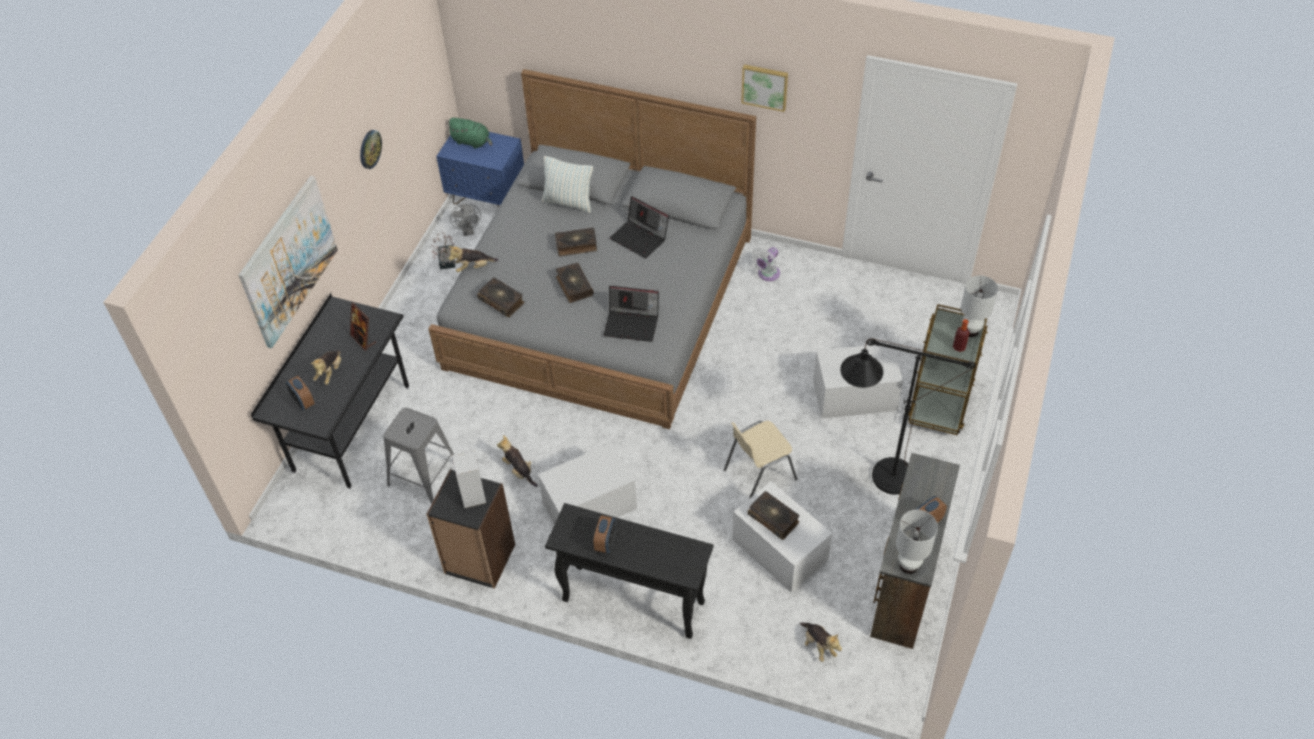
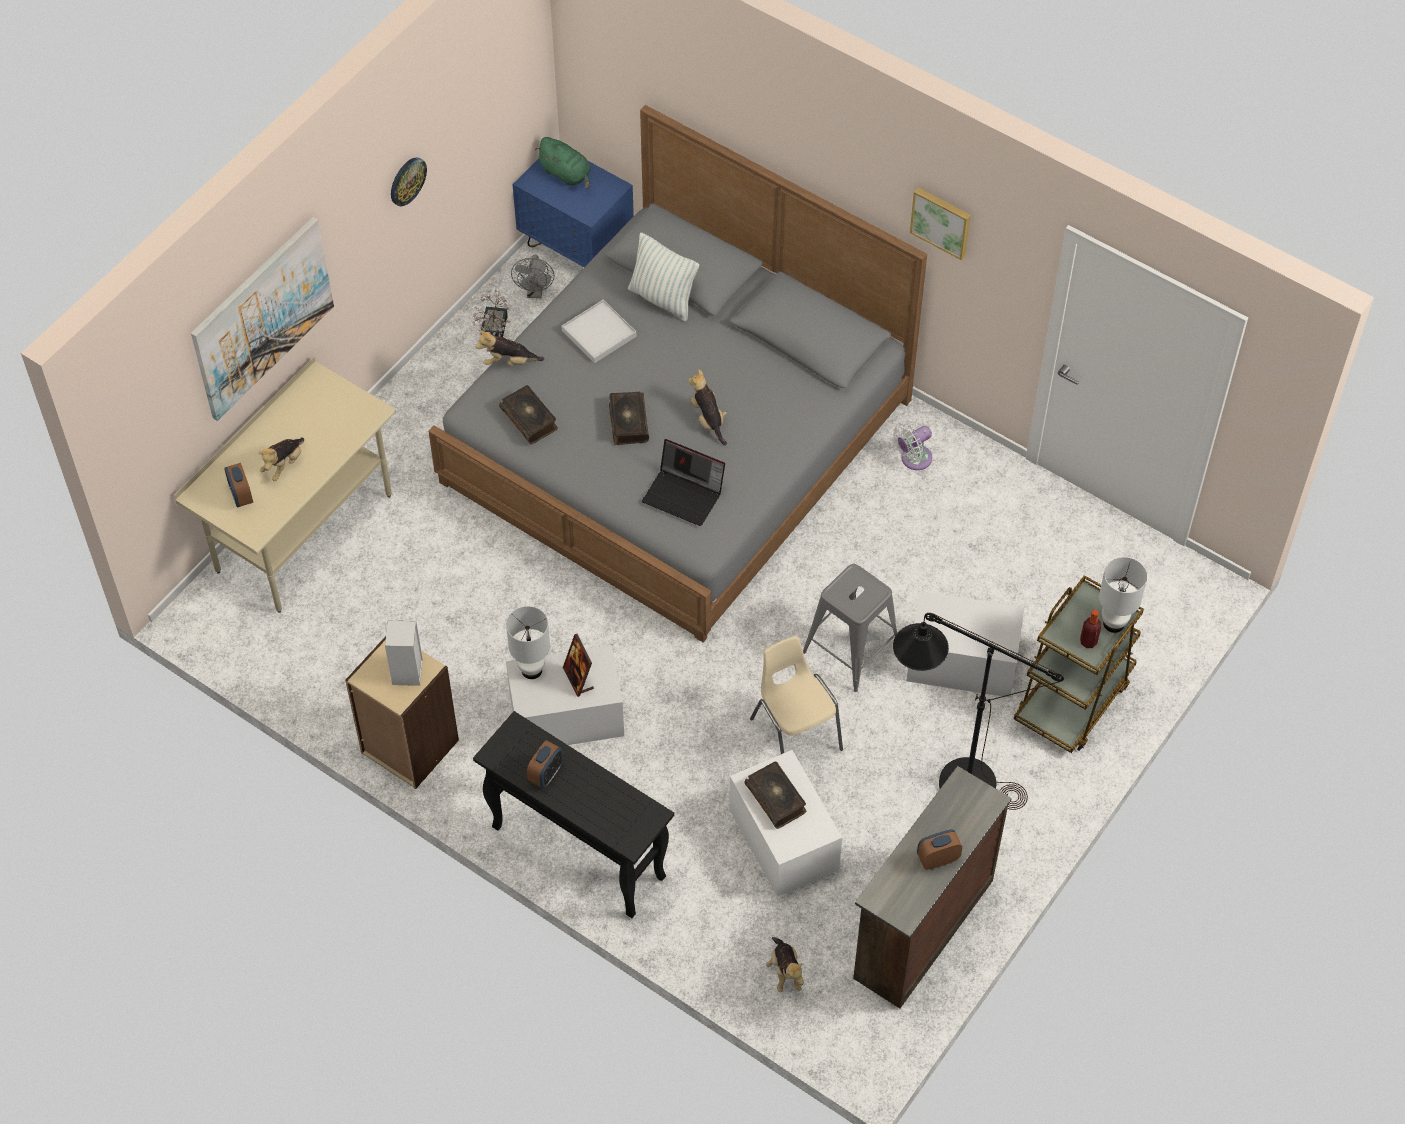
camera: 15 degrees right, 5 degrees up
black desk [251,293,409,489] -> beige desk [174,357,396,613]
picture frame [350,303,376,351] -> picture frame moved to [563,634,594,697]
grey stool [383,408,454,504] -> grey stool moved to [803,564,897,692]
black bookcase [426,469,515,589] -> beige bookcase [345,636,459,789]
plush toy [497,435,538,487] -> plush toy moved to [688,369,727,446]
book [555,228,597,256] -> none
laptop [610,196,669,258] -> none
beige chair [724,421,797,499] -> beige chair turned 75 degrees clockwise [750,636,843,754]
white table lamp [896,510,938,574] -> white table lamp moved to [506,606,550,679]
none -> white tray [562,300,637,363]

